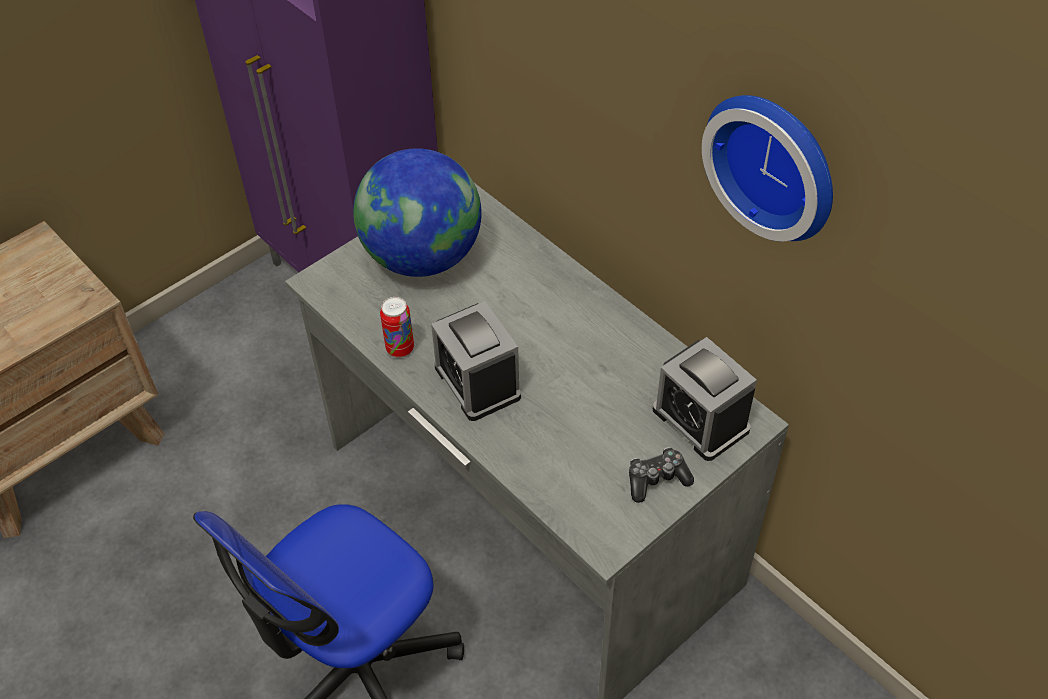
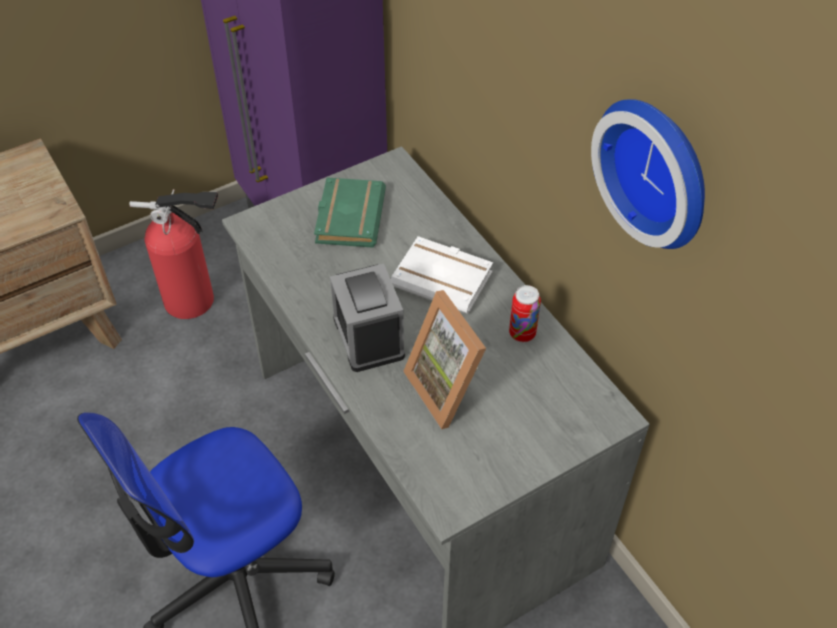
camera: 10 degrees right, 0 degrees up
globe [353,148,481,277] -> green book [314,178,386,248]
can [380,297,414,358] -> can moved to [509,285,541,342]
game controller [629,447,694,503] -> none
alarm clock [653,337,757,461] -> none
none -> fire extinguisher [129,189,218,319]
none -> white book [391,236,493,314]
none -> picture frame [403,290,486,429]

